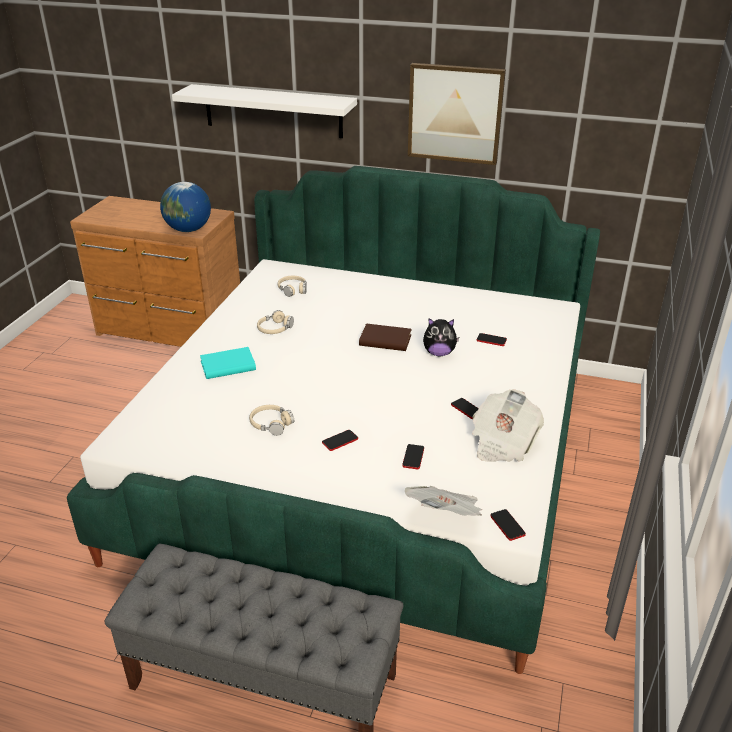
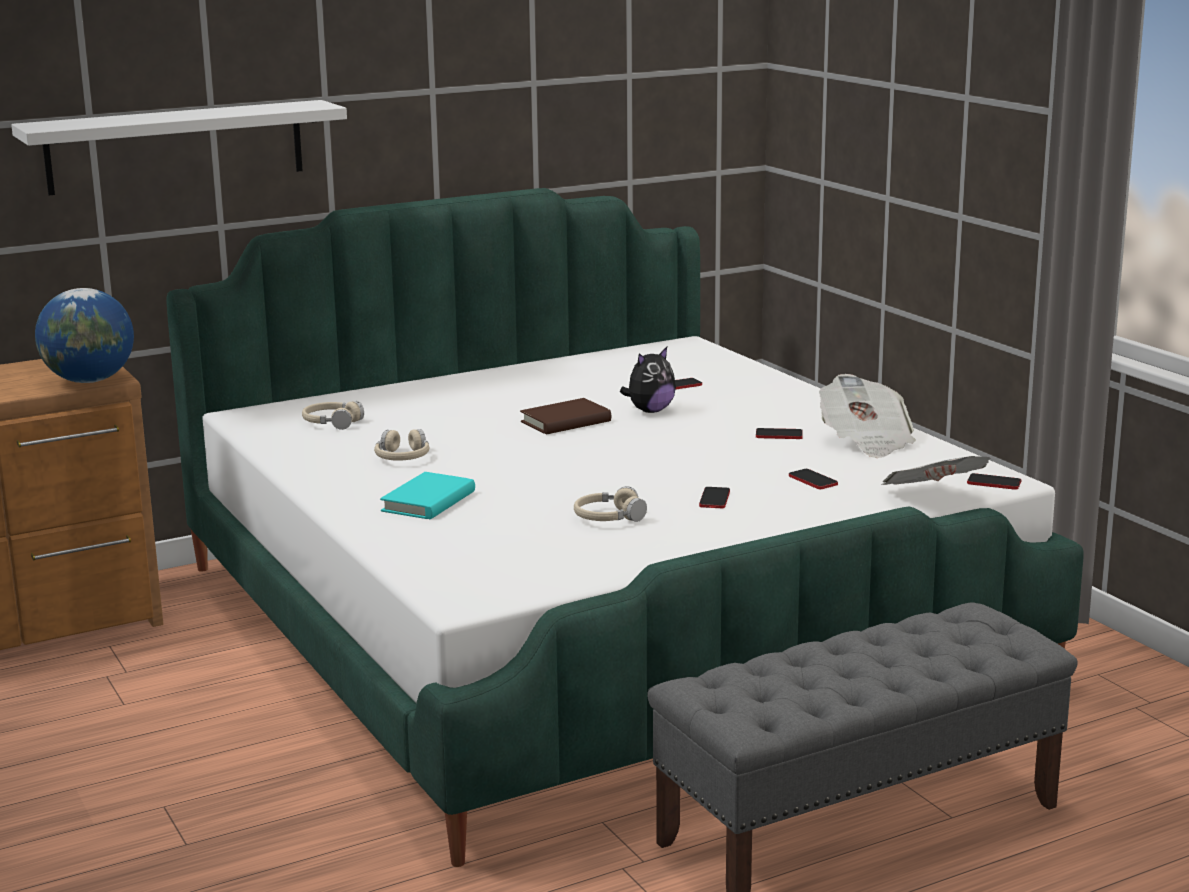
camera: 45 degrees left, 15 degrees down
picture [408,63,506,165] -> none

